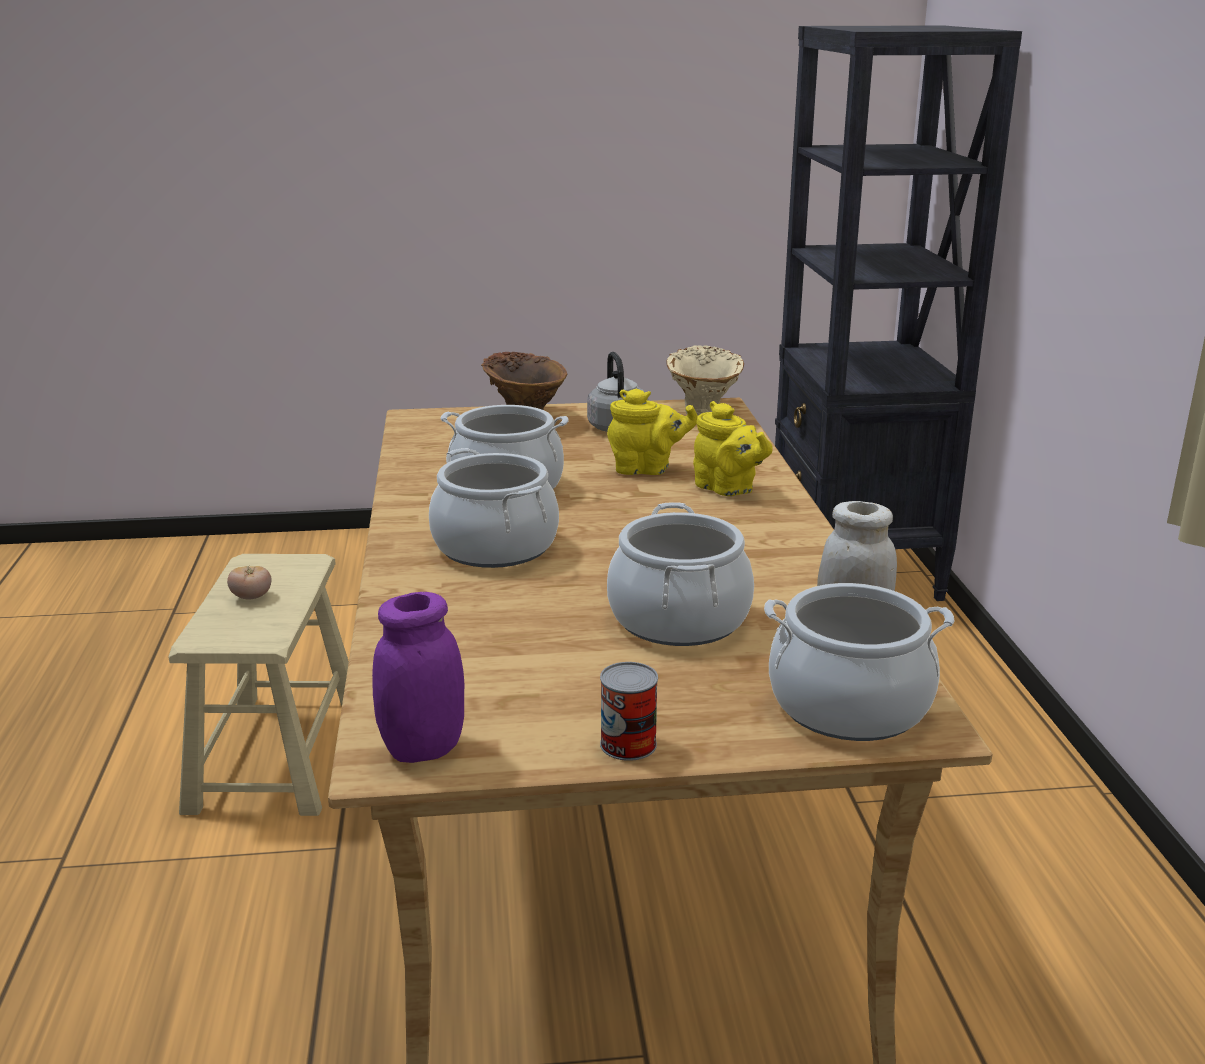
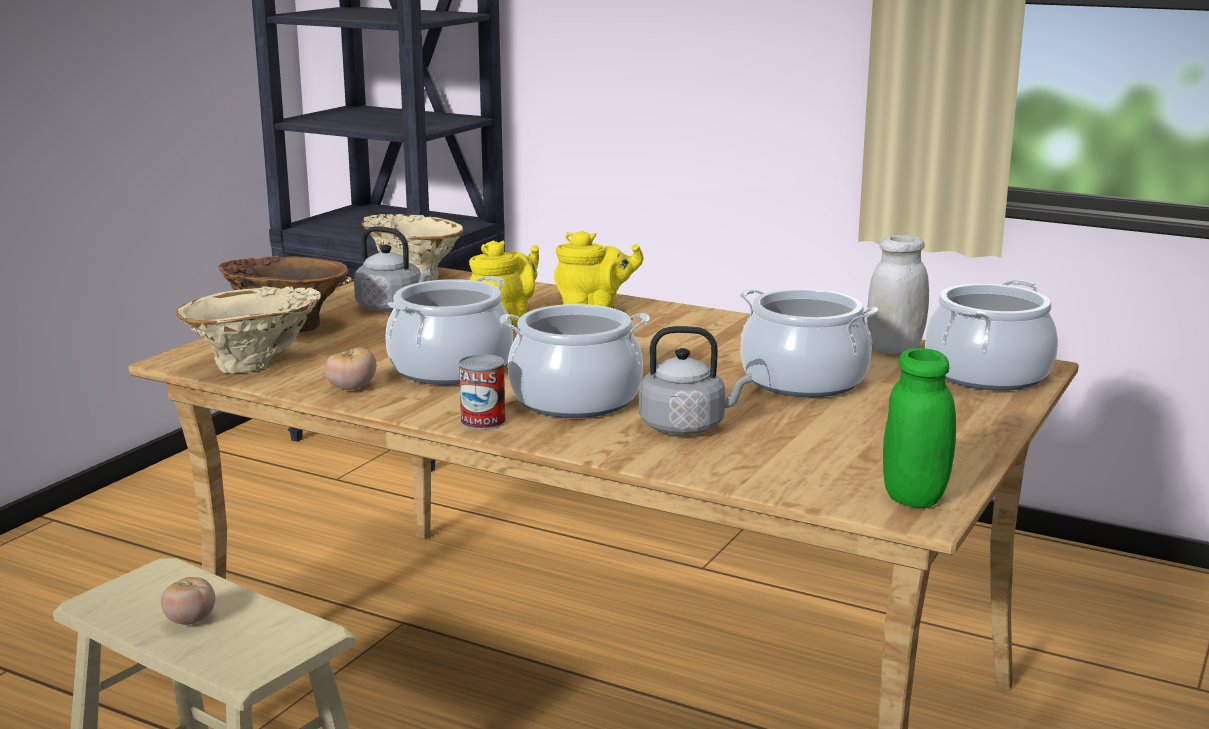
camera: 55 degrees left, 5 degrees down
purple jar [372,592,464,763] -> green jar [883,348,956,508]
can [600,662,658,761] -> can moved to [458,354,506,430]
none -> beige vase [176,286,321,374]
none -> tomato [324,348,376,390]
none -> grey kettle [639,326,752,435]

